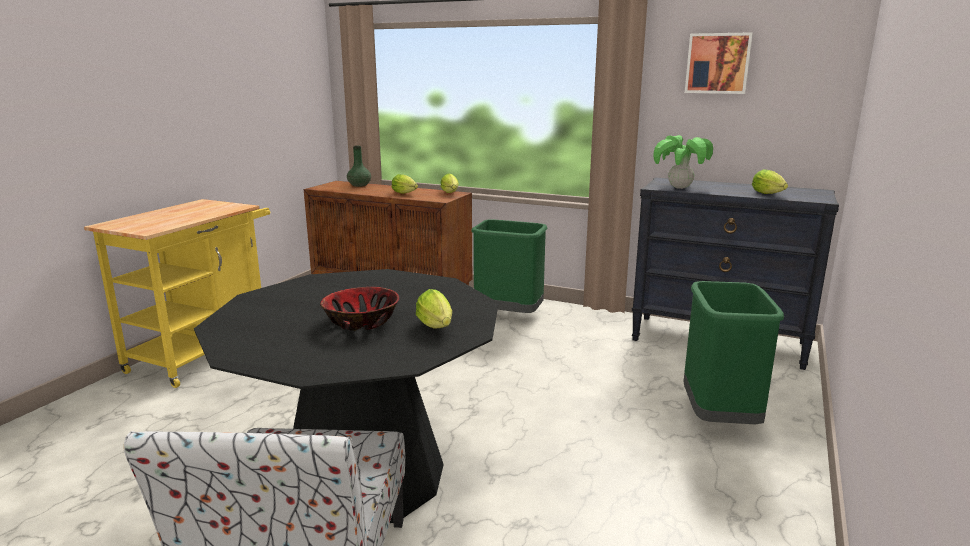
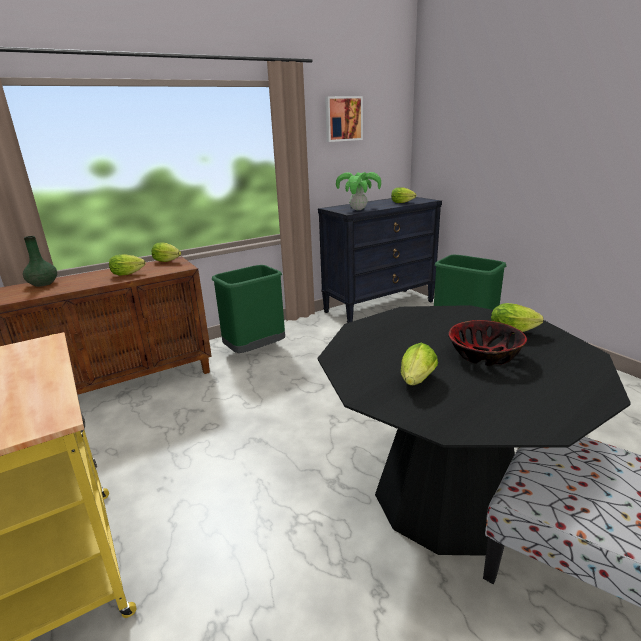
camera: 55 degrees left, 5 degrees up
none -> lettuce [401,343,438,385]

